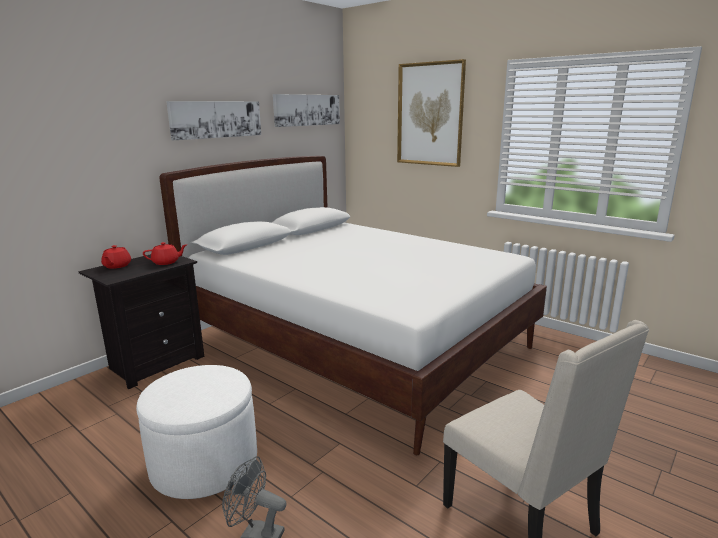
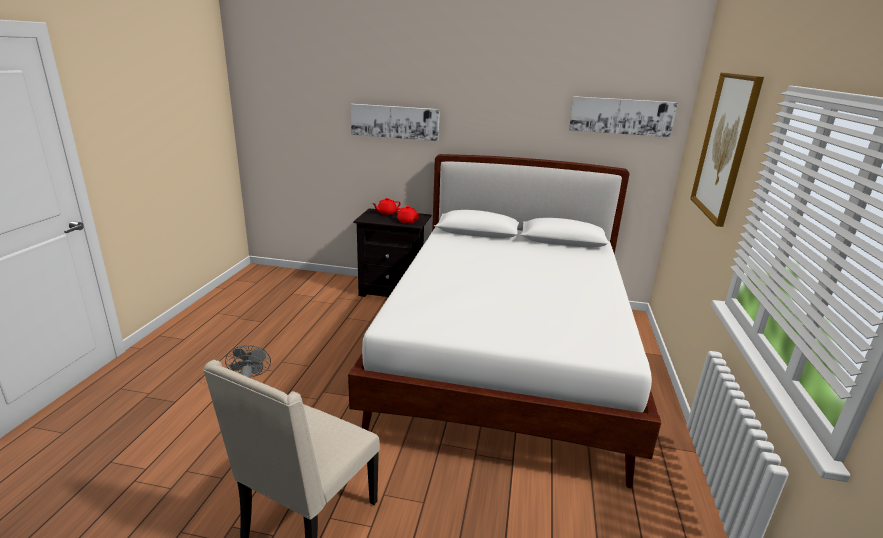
camera: 60 degrees right, 5 degrees up
white ottoman [136,365,257,499] -> none
picture [166,101,261,140] -> picture moved to [351,104,440,141]

